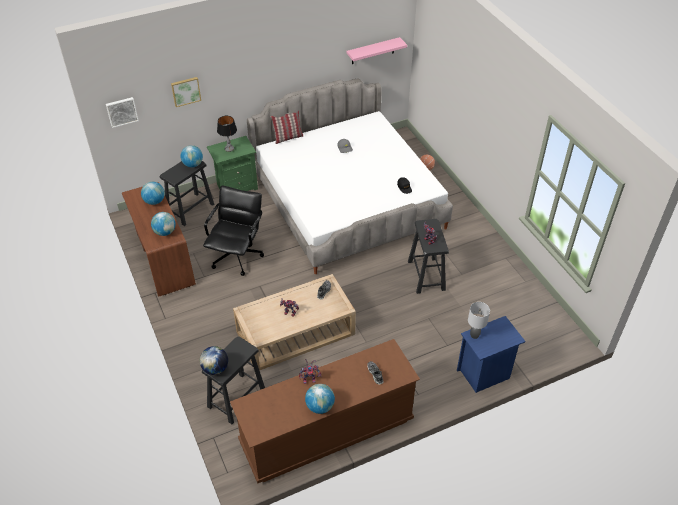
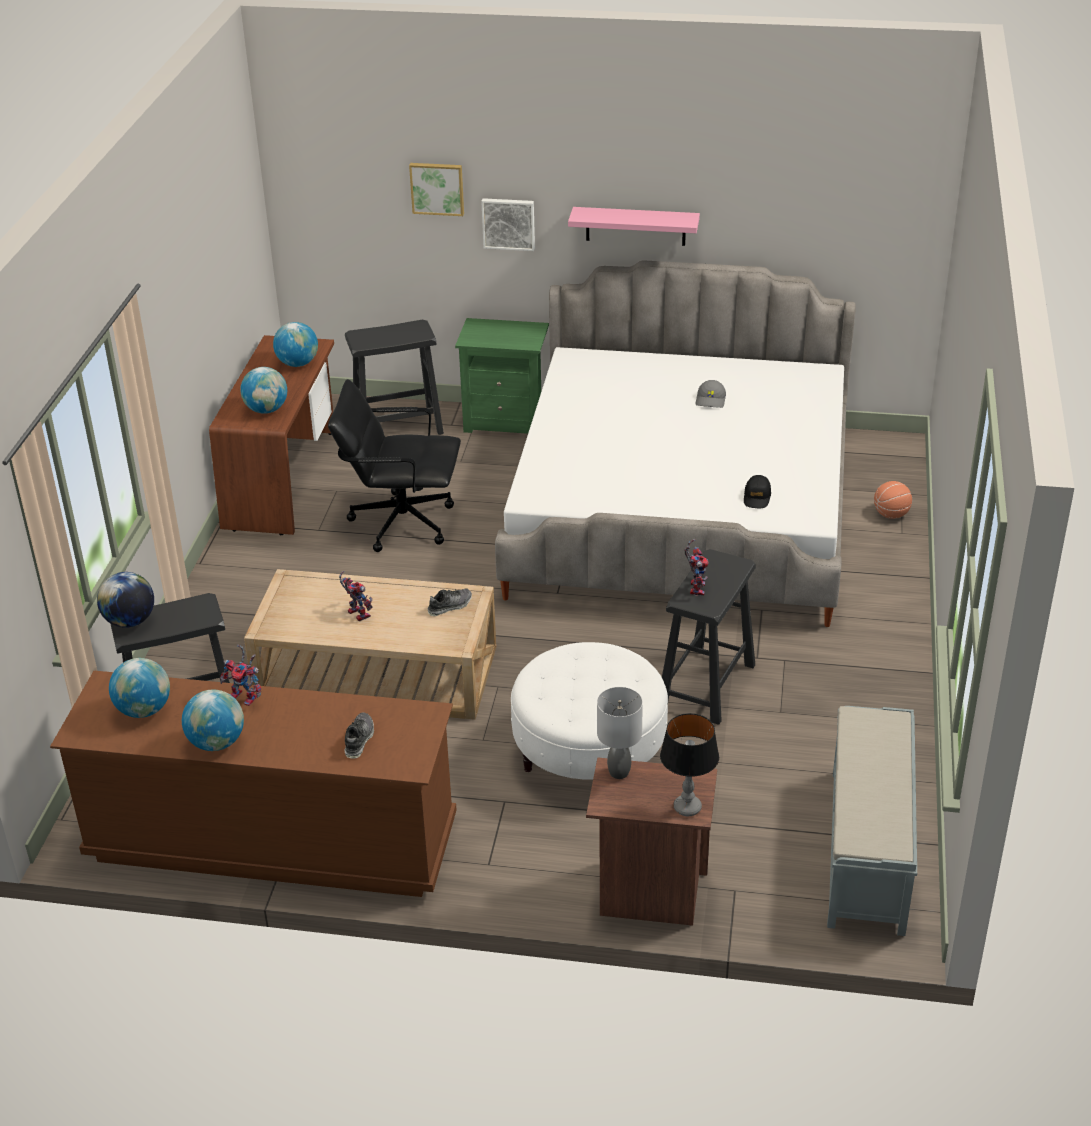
camera: 35 degrees right, 10 degrees down
picture [106,97,139,128] -> picture moved to [481,198,535,251]
globe [180,145,203,168] -> globe moved to [109,658,170,718]
black office chair [203,185,264,276] -> black office chair turned 135 degrees counterclockwise [328,379,461,552]
table lamp [217,116,237,152] -> table lamp moved to [660,713,719,816]
pillow [271,111,303,144] -> none
pink shelf [346,37,407,64] -> pink shelf moved to [568,207,700,246]
blue nightstand [457,316,526,393] -> brown nightstand [586,758,717,926]
none -> white ottoman [511,642,668,780]
none -> grey bench [827,706,917,936]

